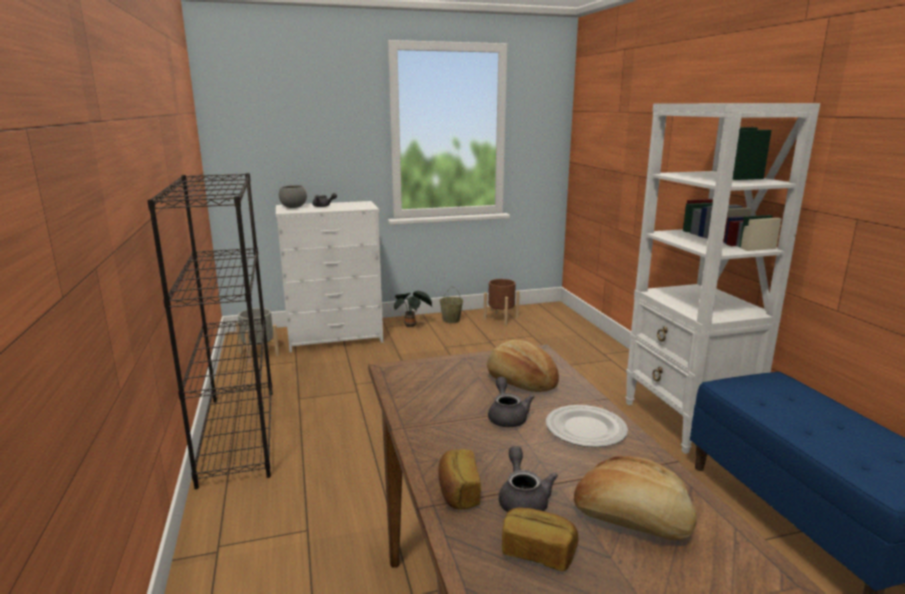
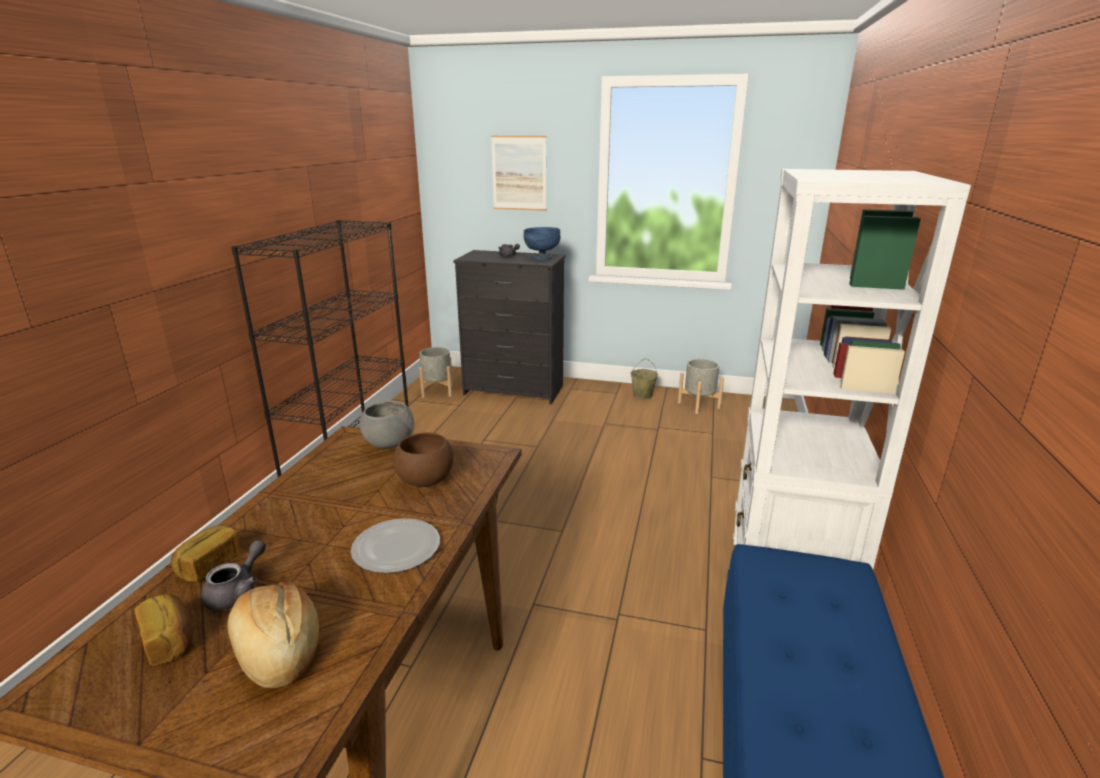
camera: 30 degrees right, 5 degrees up
white dresser [276,201,383,352] -> black dresser [453,250,565,405]
grey bowl [279,185,307,208] -> grey bowl moved to [360,401,414,449]
potted plant [394,291,433,327] -> none
brown planter [484,279,520,325] -> grey planter [678,359,724,414]
bread [487,340,559,392] -> brown bowl [393,432,453,487]
grey teapot [488,377,534,427] -> none
none -> picture [491,136,546,211]
none -> blue bowl [524,227,561,260]

